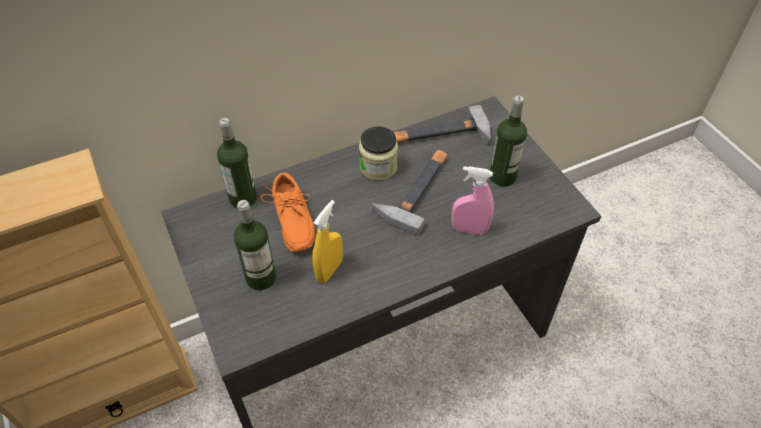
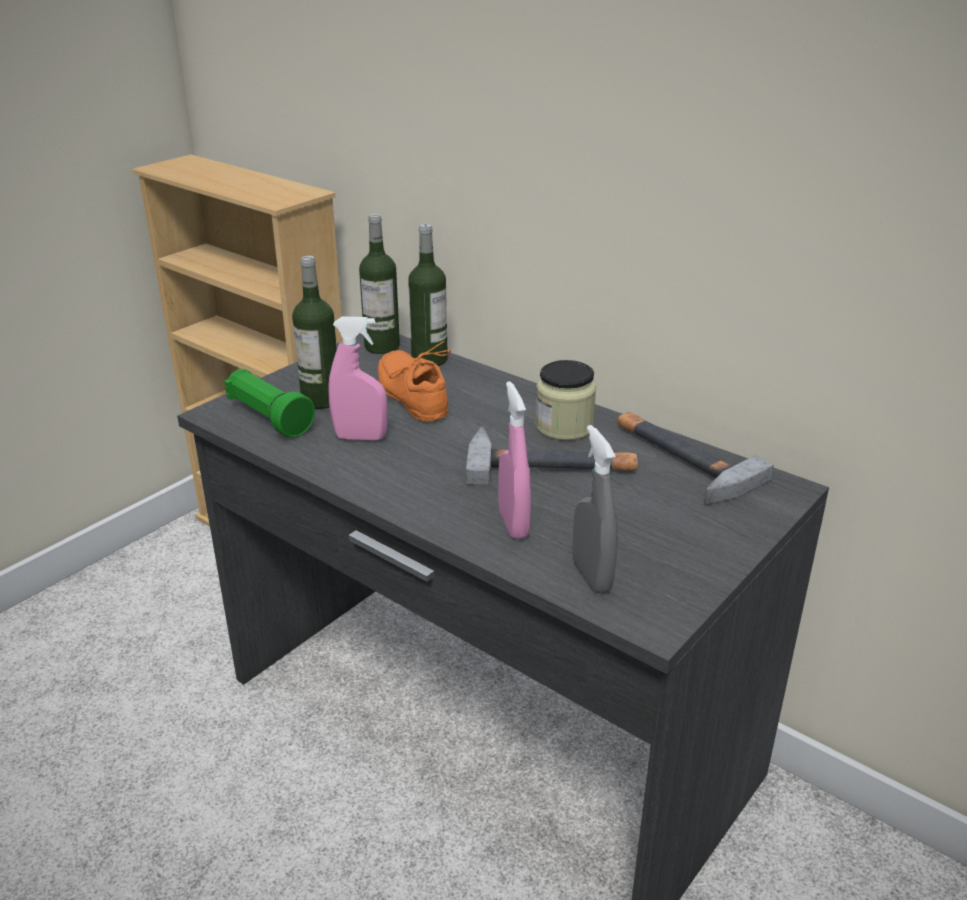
camera: 65 degrees right, 20 degrees down
orange shoe [261,173,315,252] -> orange shoe turned 105 degrees clockwise [378,341,451,422]
yellow spray bottle [312,200,343,283] -> pink spray bottle [328,317,388,440]
bottle [490,96,527,187] -> bottle moved to [359,214,400,354]
none -> green flashlight [224,369,315,438]
none -> grey spray bottle [573,425,618,593]

